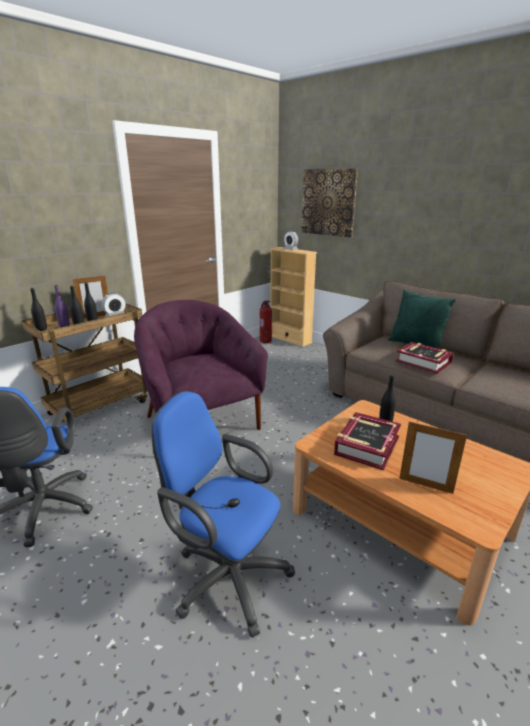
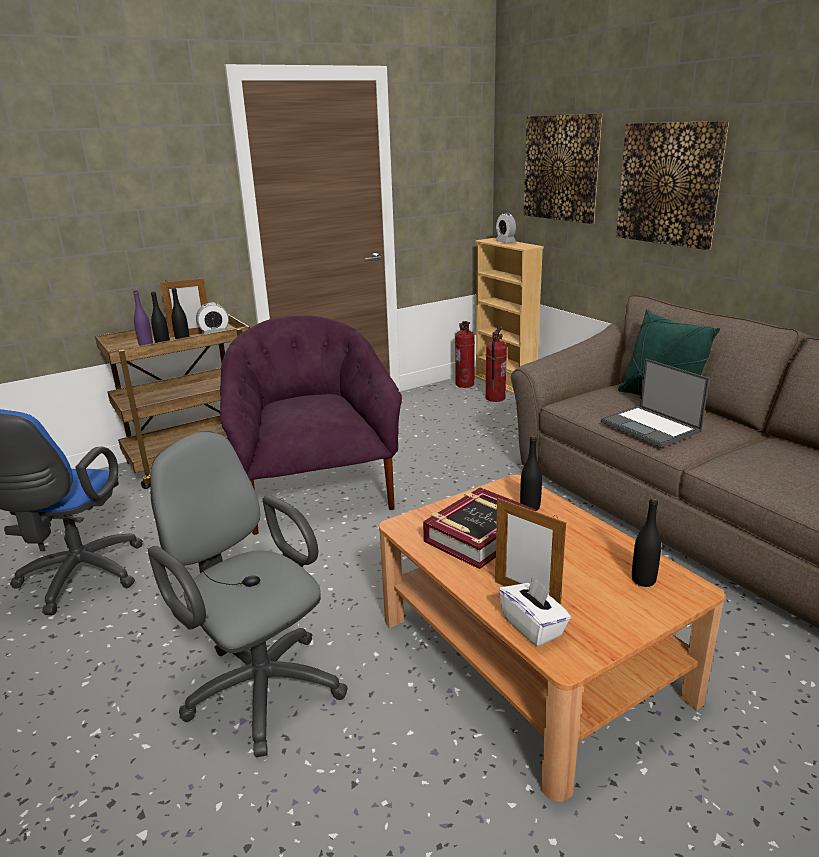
camera: 15 degrees right, 0 degrees up
black bottle [30,288,47,331] -> black bottle moved to [632,497,661,587]
blue office chair [152,391,295,637] -> grey office chair [148,431,348,757]
book [396,342,454,374] -> laptop [601,358,710,447]
none -> fire extinguisher [486,327,507,402]
none -> white tissue box [498,576,571,647]
none -> picture [616,121,729,250]

